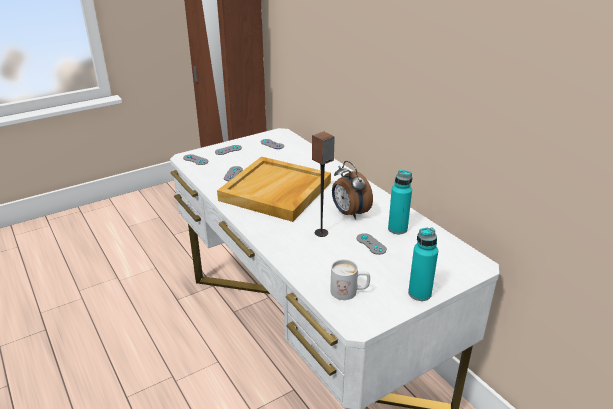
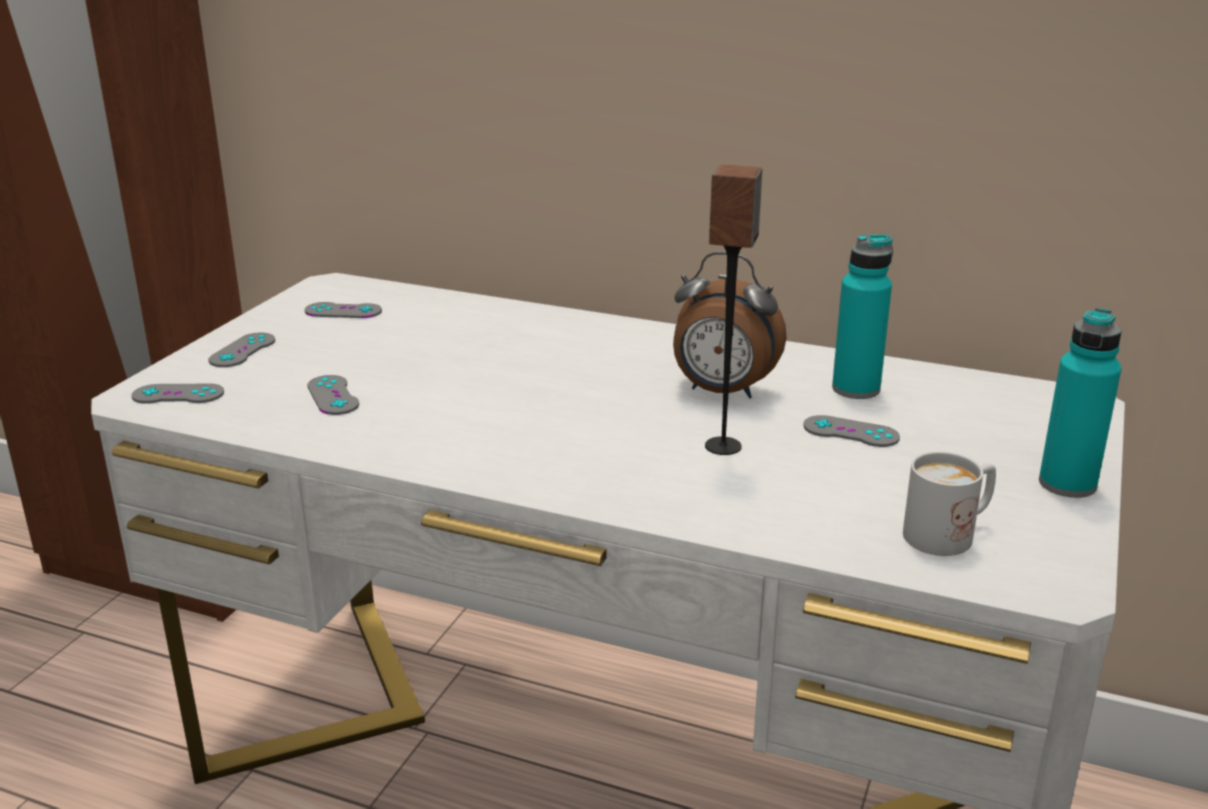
camera: 35 degrees left, 5 degrees down
beige tray [217,157,331,222] -> none

